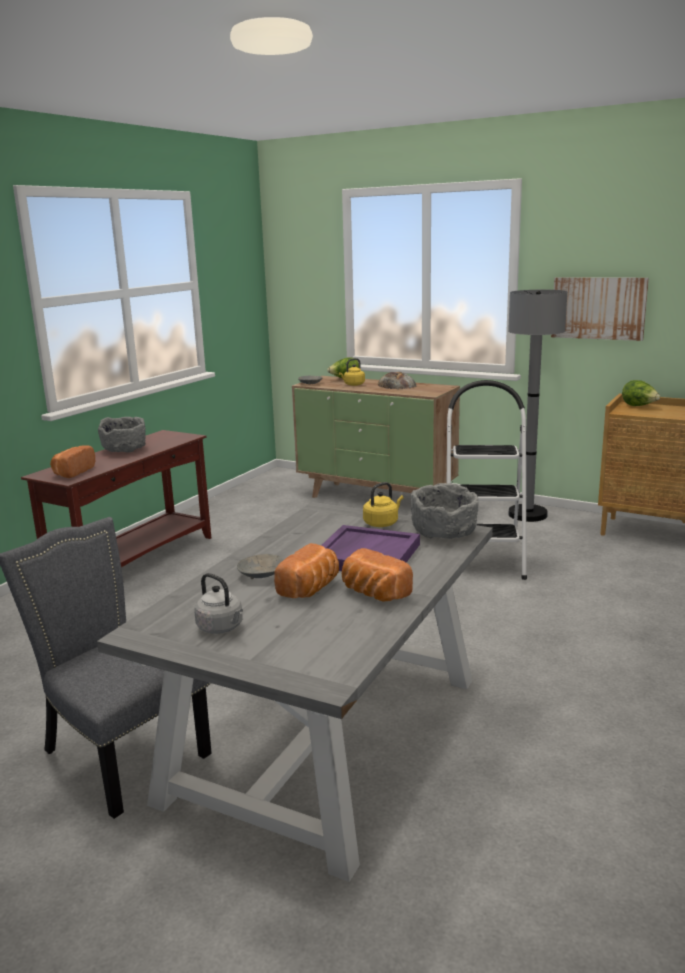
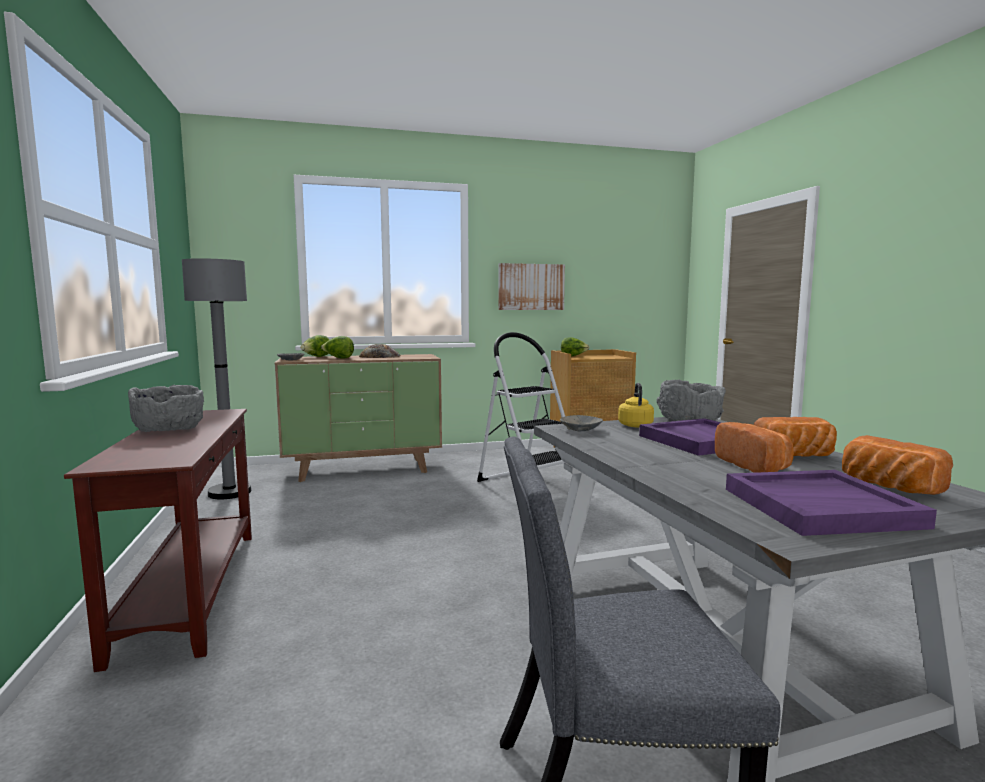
camera: 45 degrees left, 10 degrees down
bread [50,445,95,478] -> bread moved to [842,435,953,495]
grey kettle [194,573,243,634] -> purple tray [726,470,937,536]
grey bowl [237,554,284,579] -> grey bowl moved to [560,415,603,431]
yellow kettle [339,358,365,386] -> lettuce [321,336,354,359]
grey floor lamp [508,290,568,522] -> grey floor lamp moved to [182,258,251,499]

